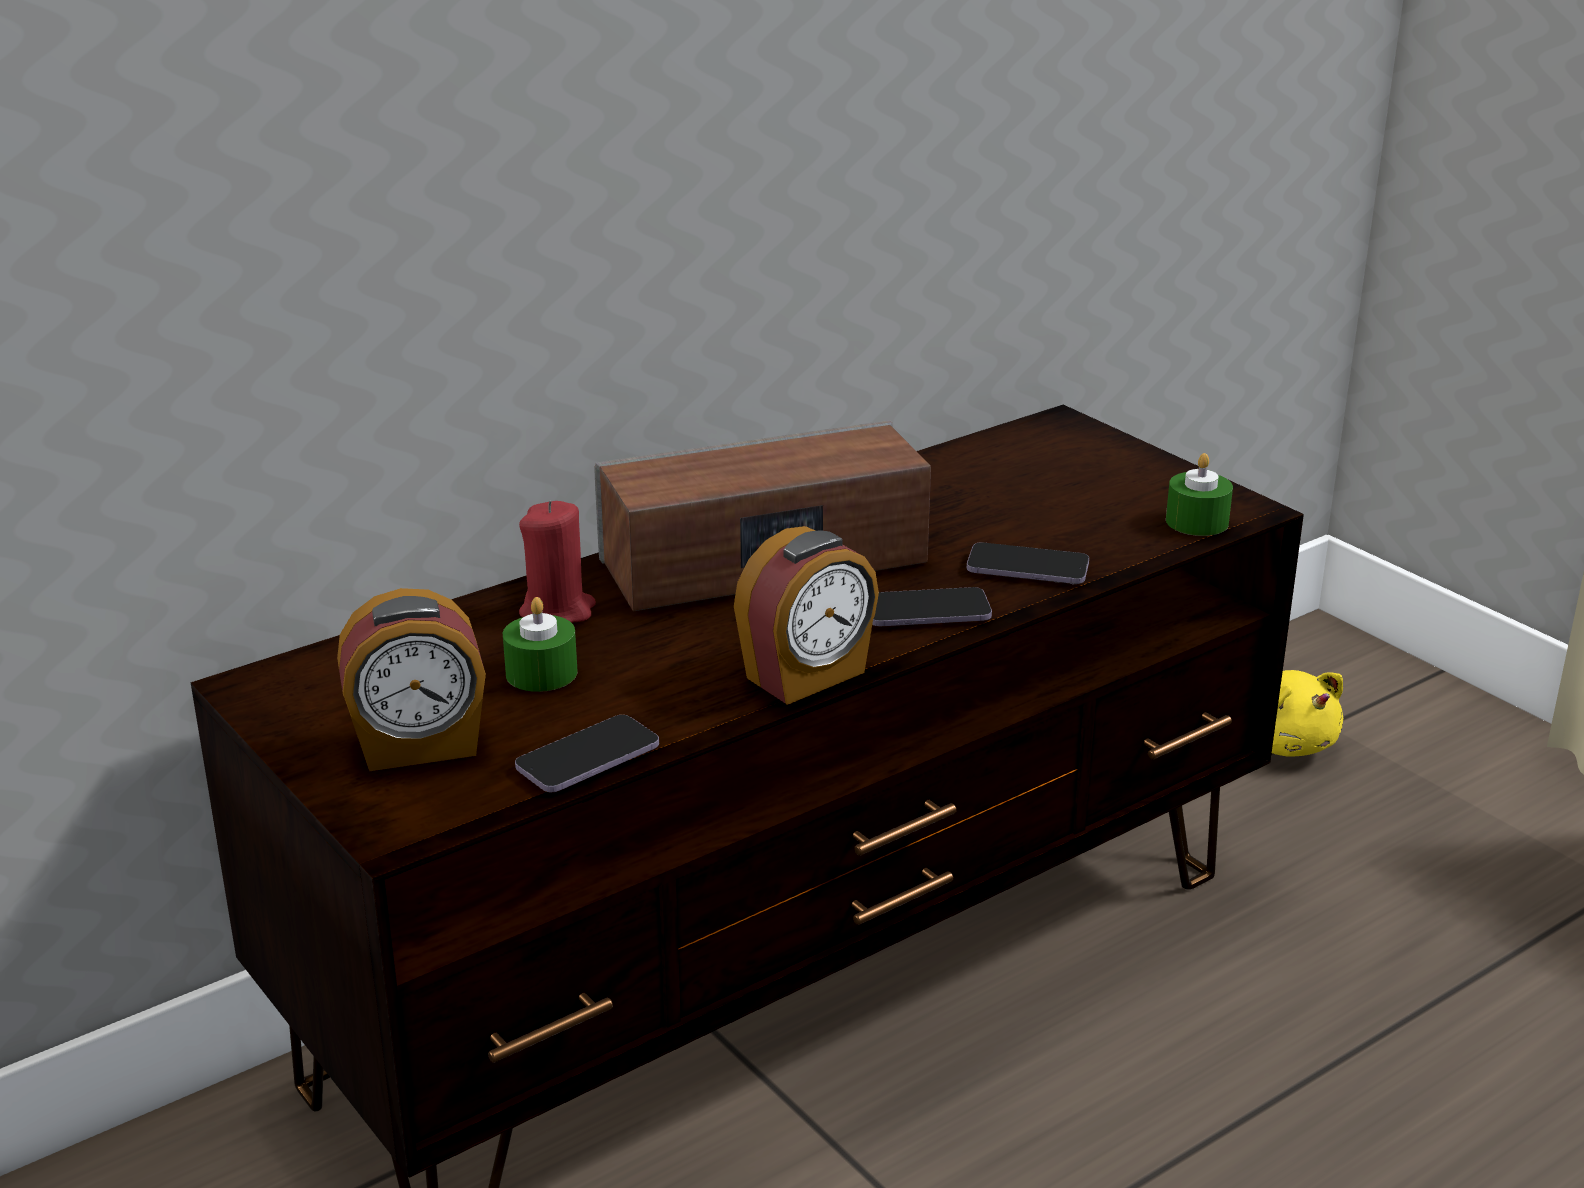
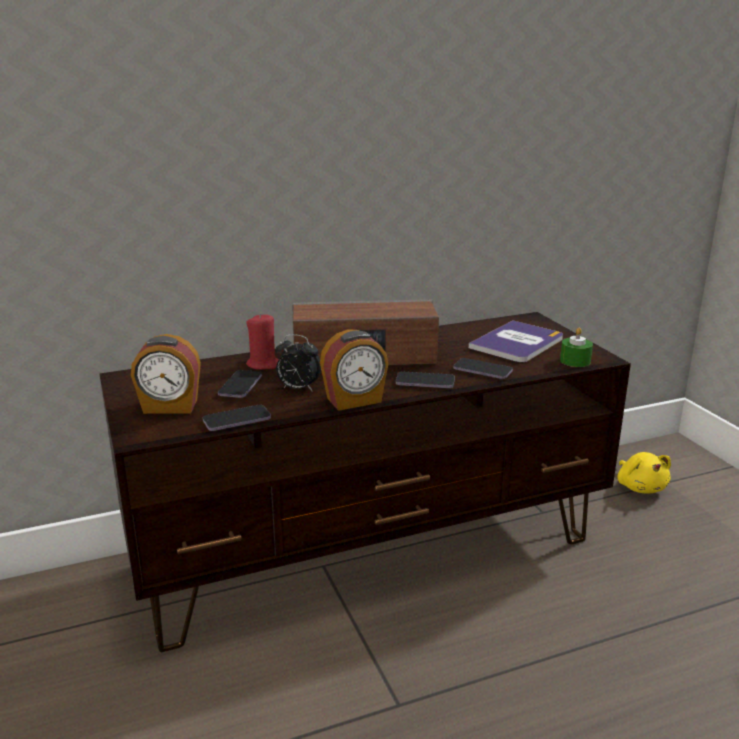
camera: 15 degrees right, 5 degrees down
green candle [503,597,578,692] -> phone [218,370,262,398]
none -> alarm clock [275,334,321,391]
none -> book [469,320,563,362]

